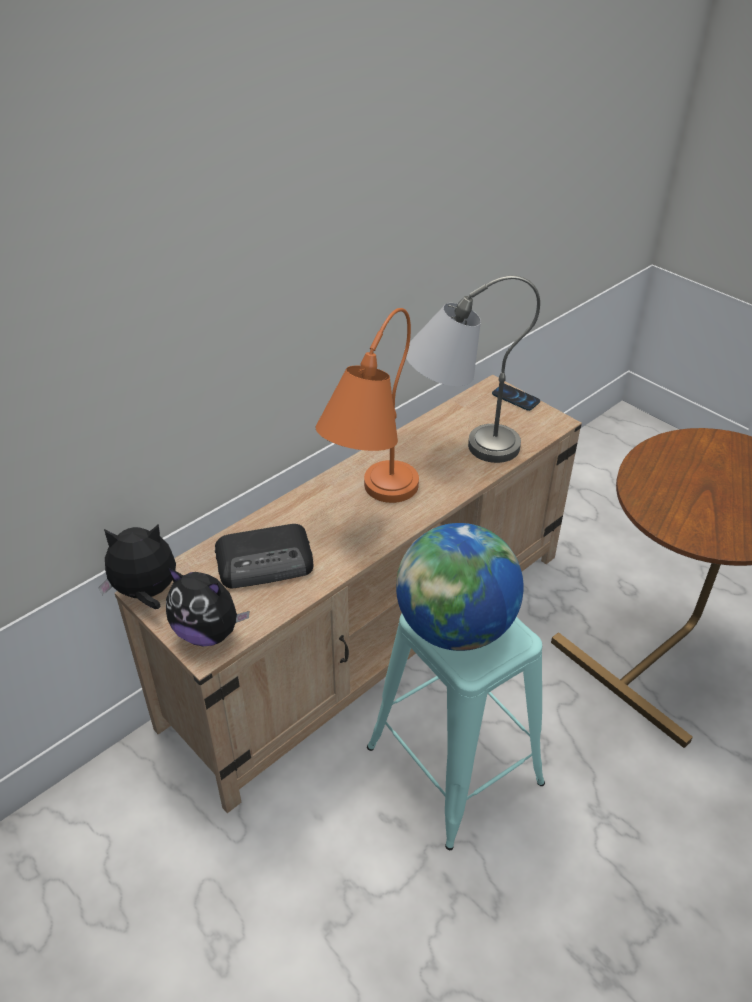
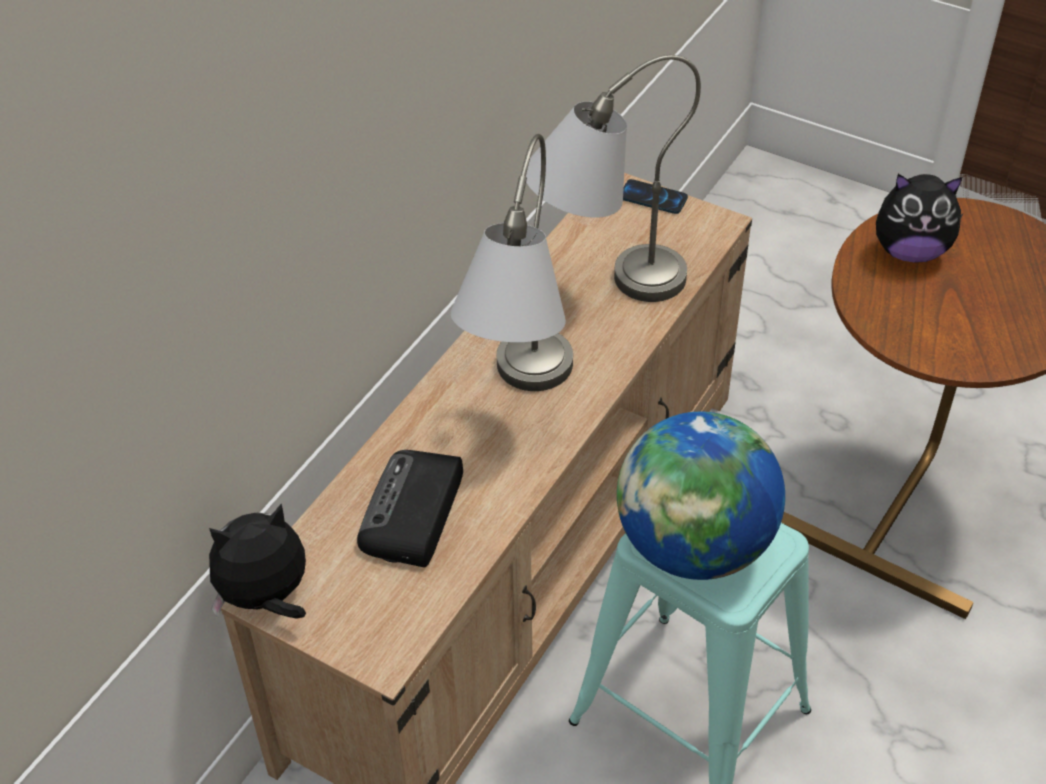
camera: 15 degrees left, 5 degrees up
plush toy [166,568,249,646] -> plush toy moved to [876,174,964,263]
radio [215,524,314,589] -> radio turned 135 degrees clockwise [357,450,463,568]
orange table lamp [316,308,419,503] -> grey table lamp [451,134,573,391]

